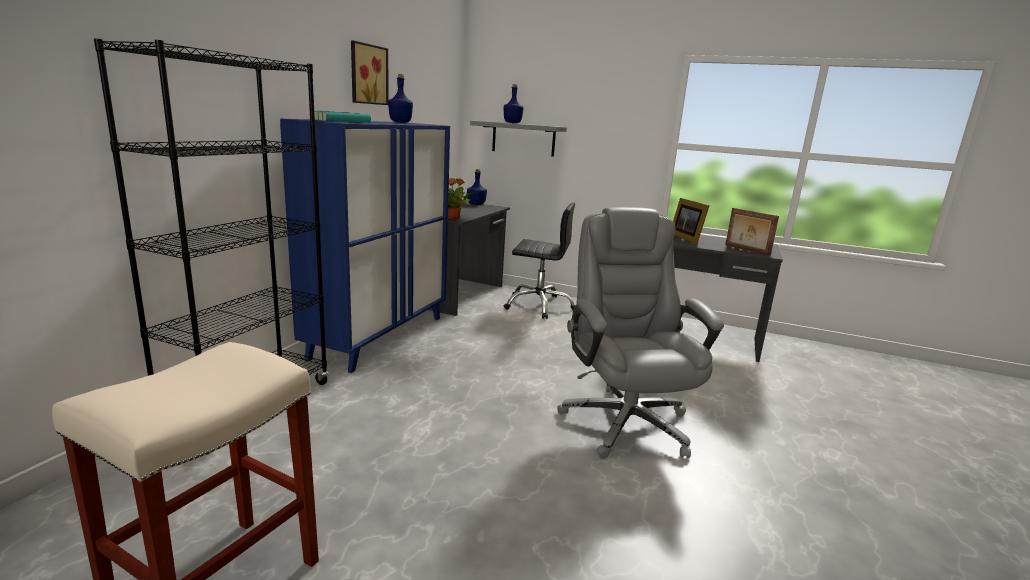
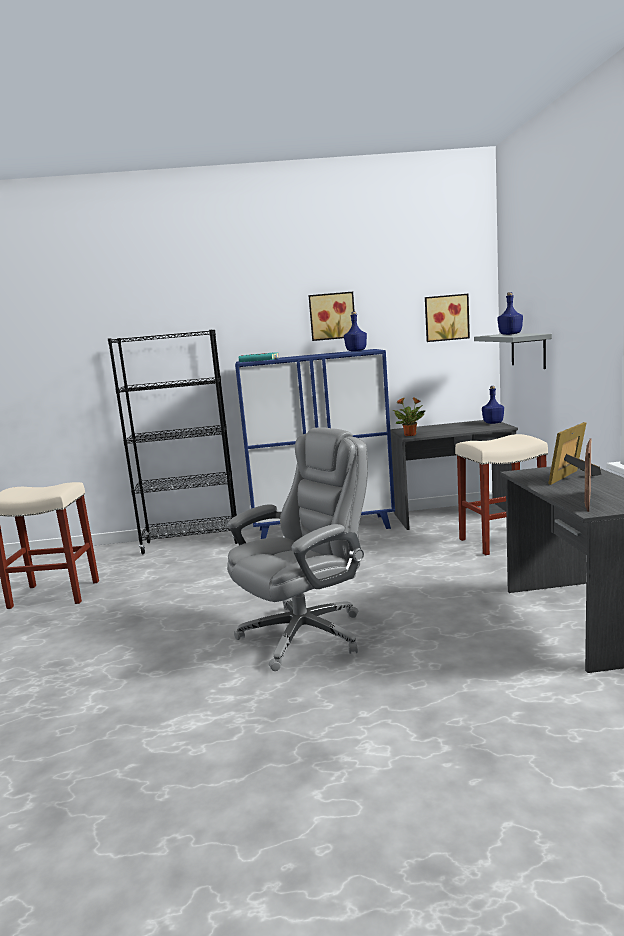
camera: 65 degrees right, 5 degrees down
black office chair [504,202,575,319] -> beige stool [455,434,548,555]
none -> picture [425,294,470,342]

